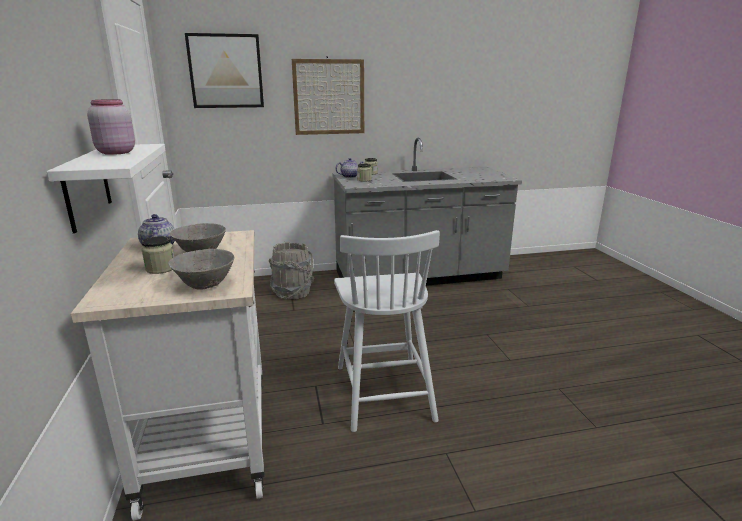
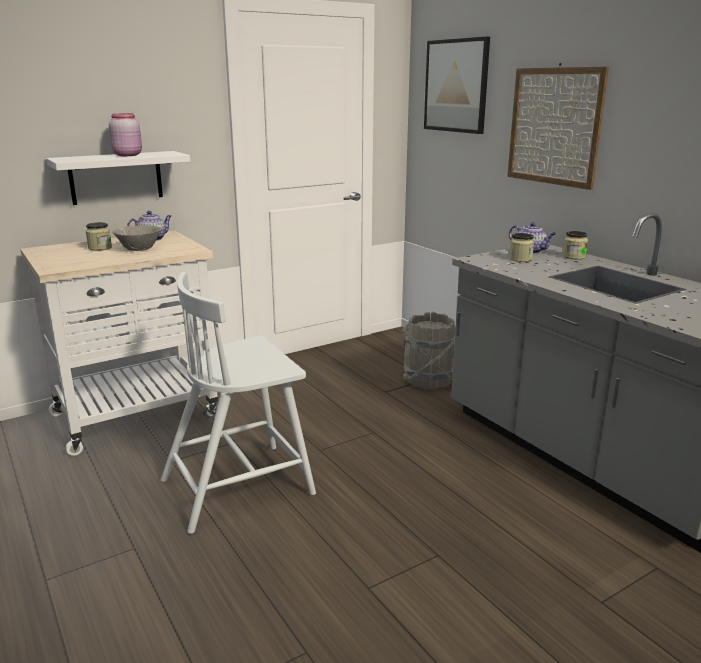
camera: 70 degrees right, 0 degrees up
grey bowl [168,249,234,290] -> none

